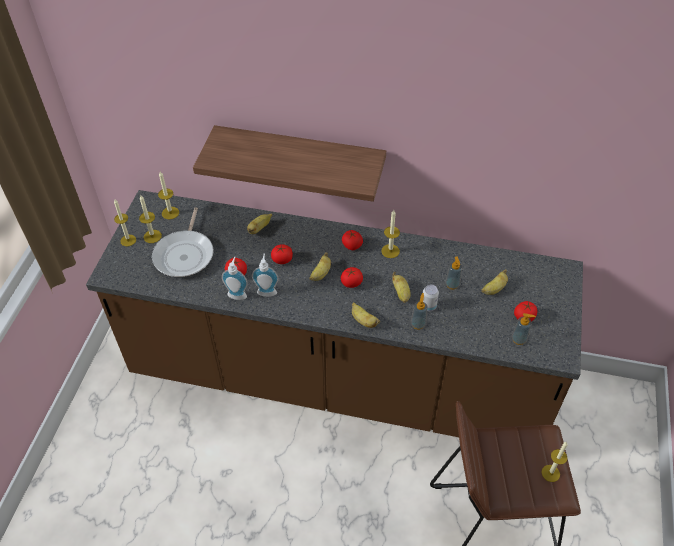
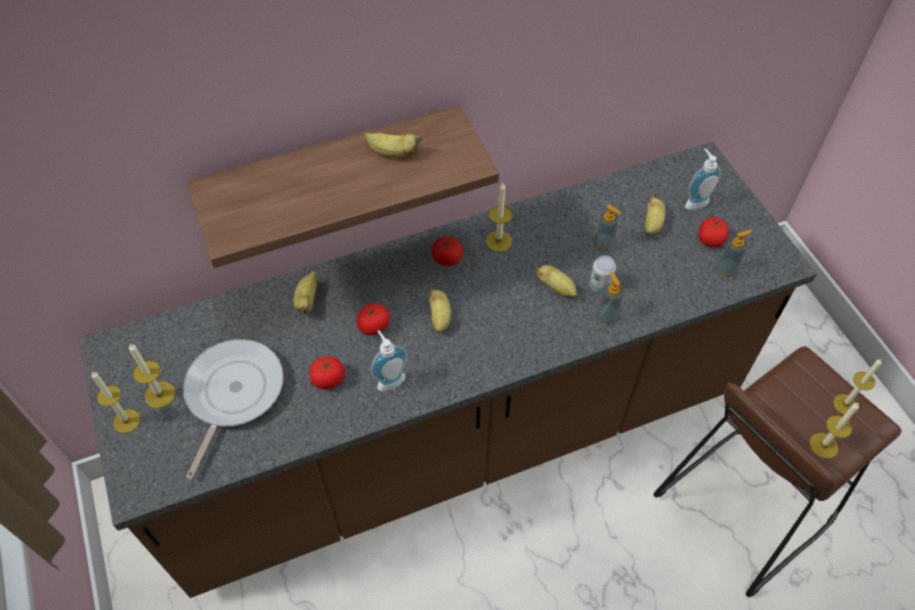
camera: 35 degrees left, 5 degrees up
frying pan [152,207,214,277] -> frying pan turned 135 degrees counterclockwise [183,339,284,480]
candle [158,172,179,220] -> candle moved to [809,402,859,459]
soap dispenser [222,256,248,300] -> soap dispenser moved to [685,148,721,210]
tomato [341,267,363,288] -> none
banana [352,302,380,328] -> banana moved to [364,133,422,157]

